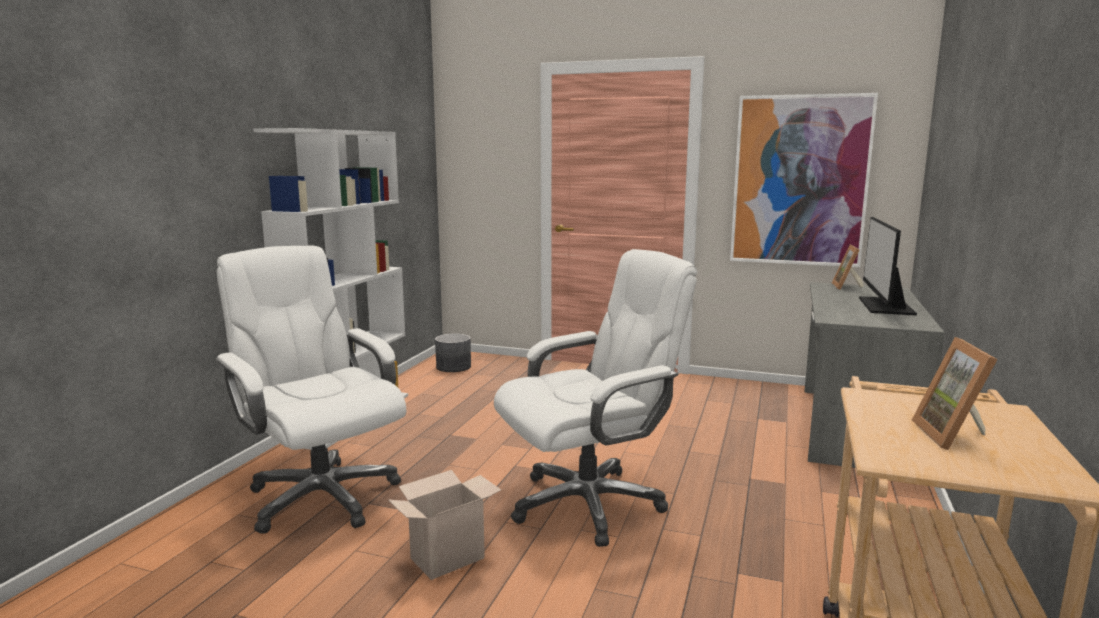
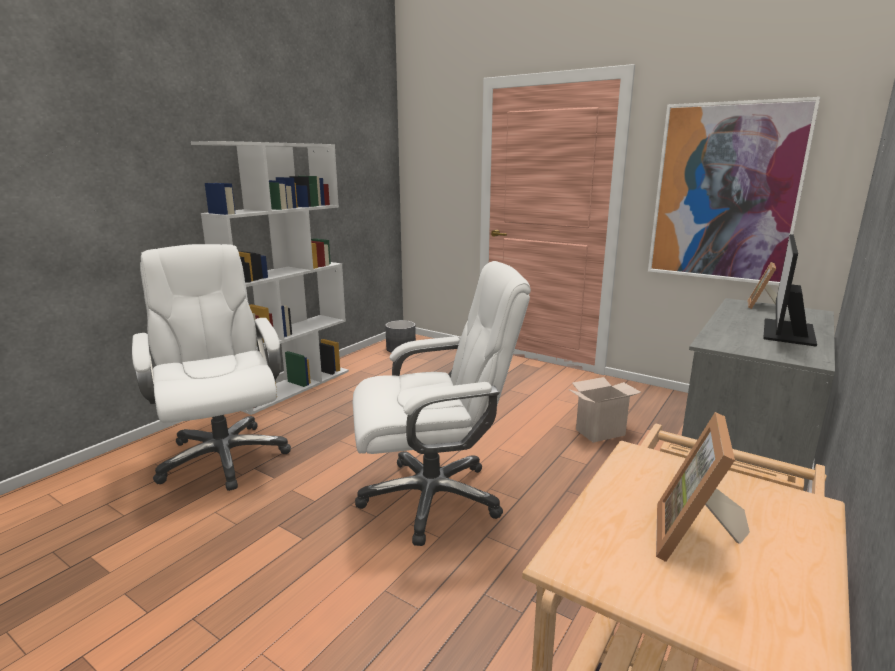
camera: 15 degrees right, 5 degrees up
cardboard box [388,470,501,580] -> cardboard box moved to [568,377,641,443]

